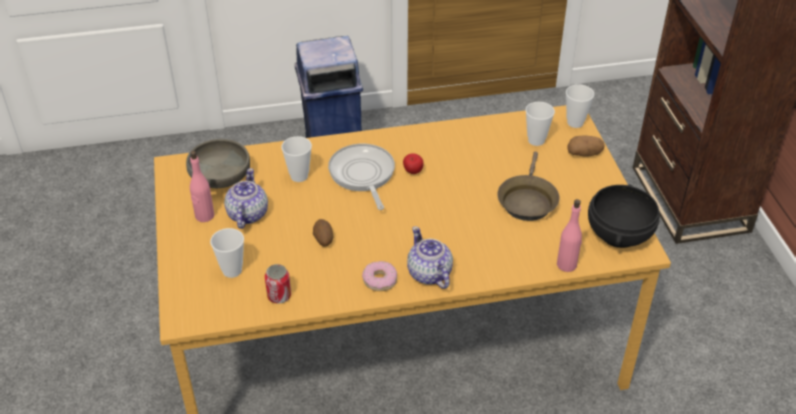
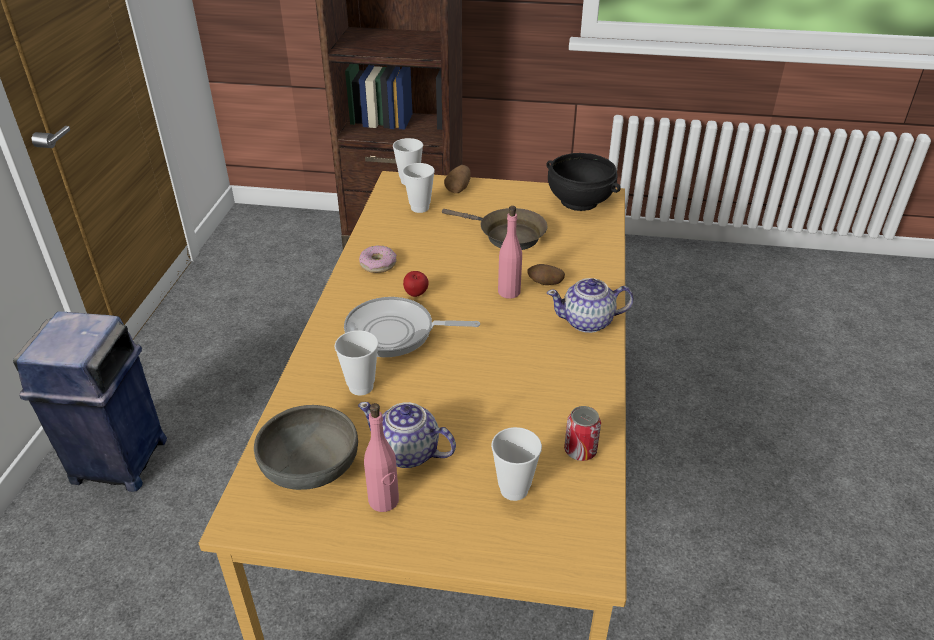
camera: 70 degrees left, 5 degrees down
potato [313,219,333,246] -> potato moved to [527,264,565,285]
donut [362,261,397,291] -> donut moved to [359,245,397,273]
pink bottle [557,199,582,272] -> pink bottle moved to [498,206,522,299]

